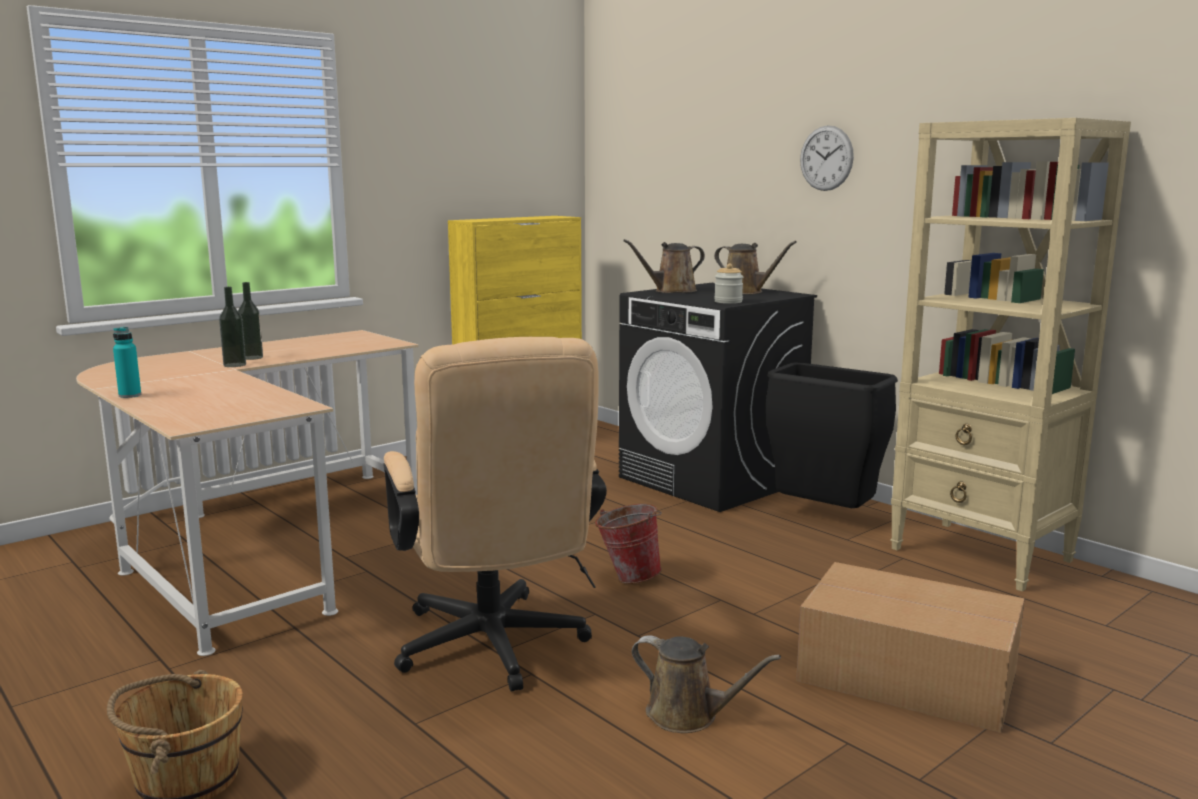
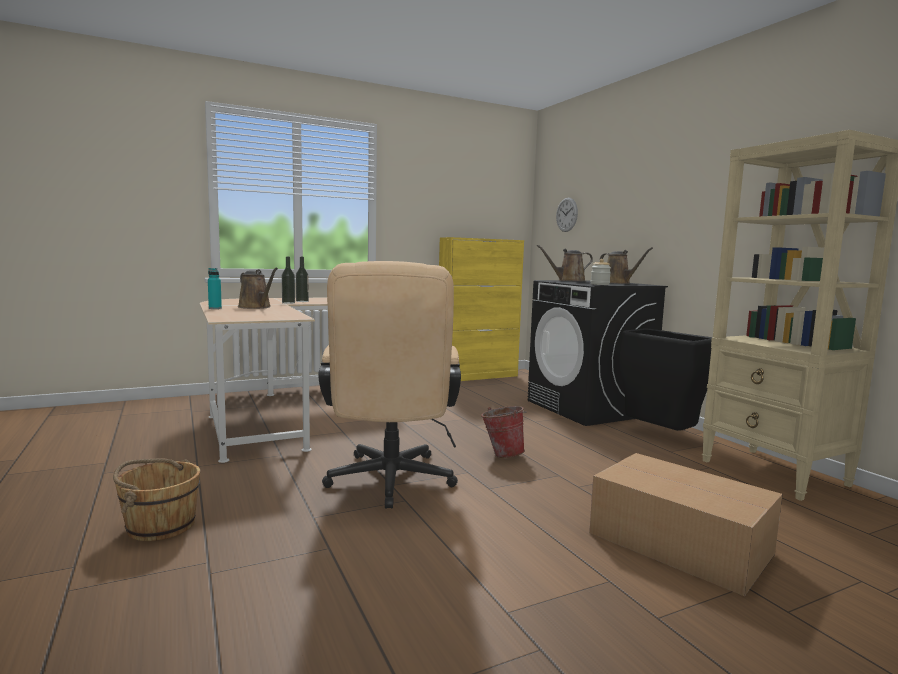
camera: 15 degrees right, 5 degrees down
brown watering can [632,635,781,733] -> brown watering can moved to [238,267,278,309]
wall clock [800,125,854,191] -> wall clock moved to [556,198,578,232]

